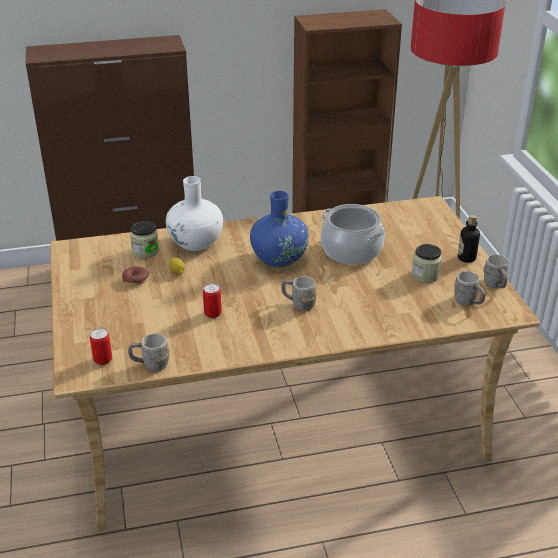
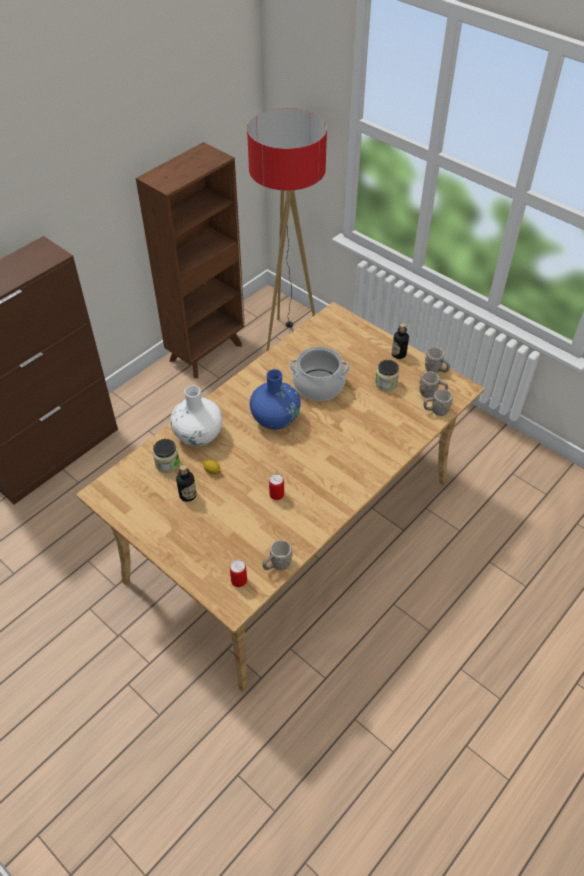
camera: 35 degrees left, 15 degrees up
donut [122,266,149,285] -> bottle [176,465,197,502]
grey mug [282,276,317,311] -> grey mug moved to [423,389,453,416]

